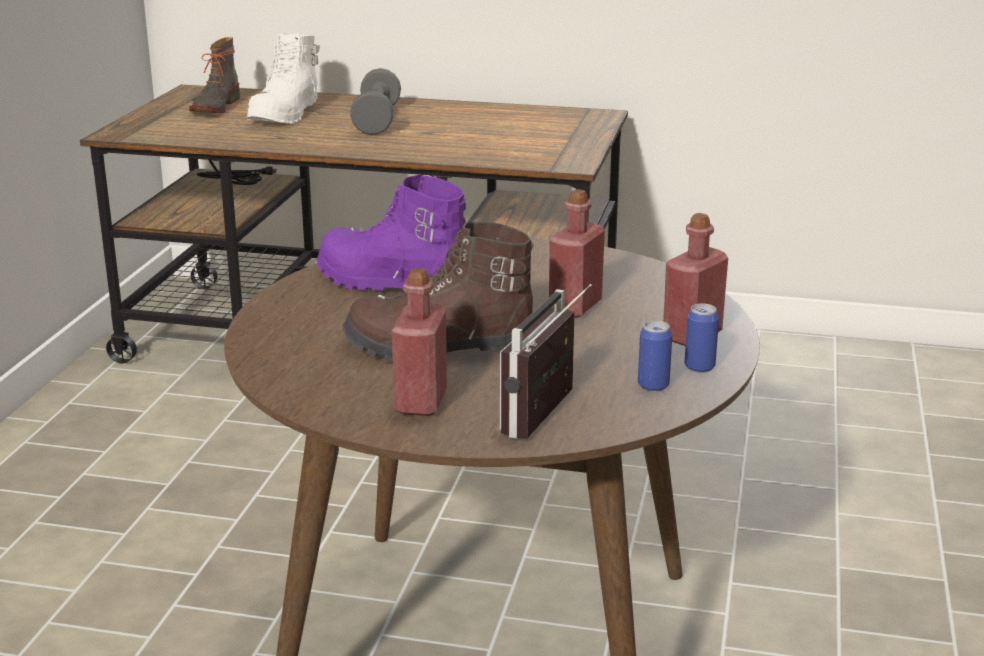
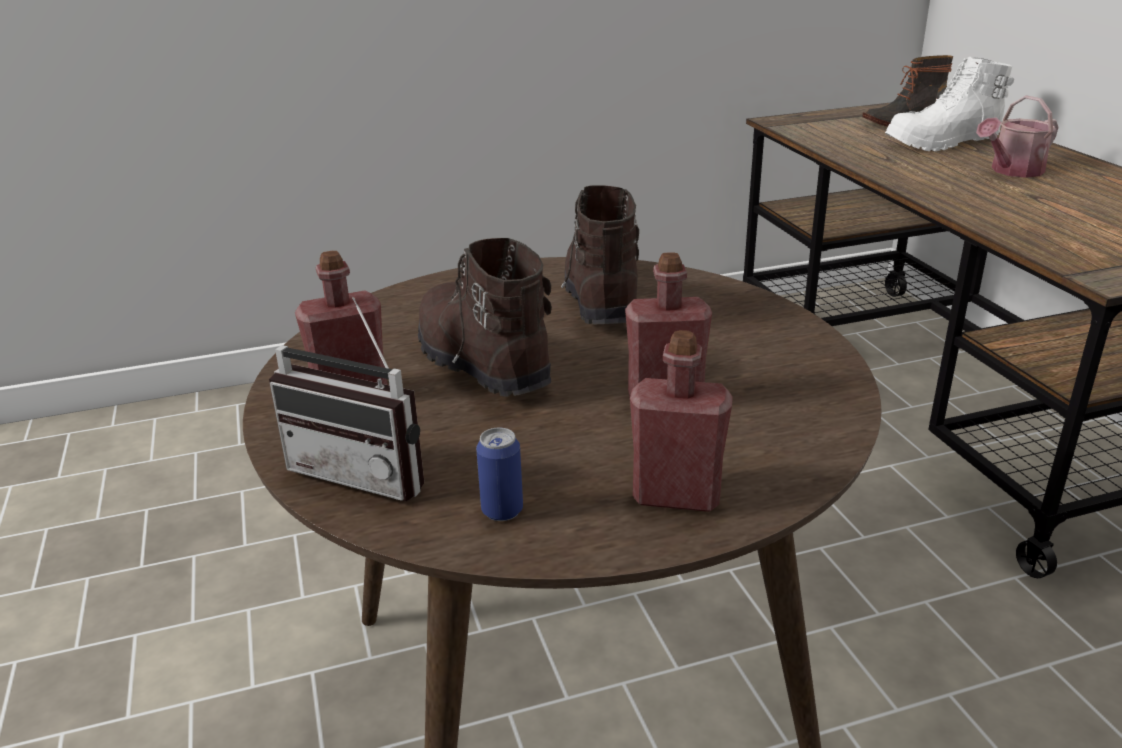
camera: 60 degrees right, 5 degrees up
purple boot [316,175,466,291] -> brown boot [561,185,639,324]
grey dumbbell [350,68,401,135] -> watering can [976,96,1058,178]
radio [500,284,592,439] -> radio turned 150 degrees counterclockwise [269,297,424,501]
can [685,304,719,373] -> none

